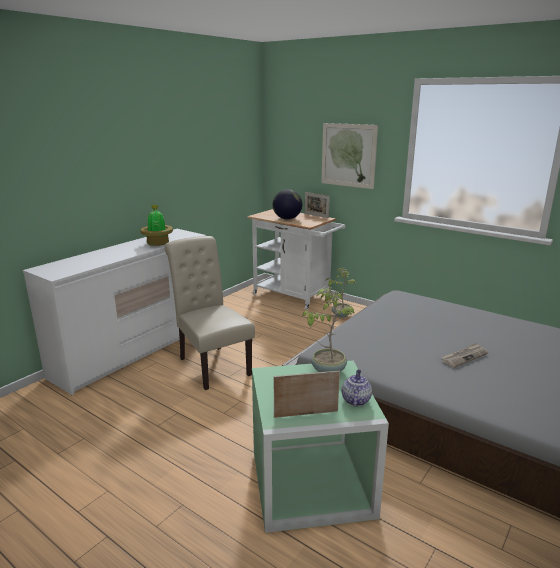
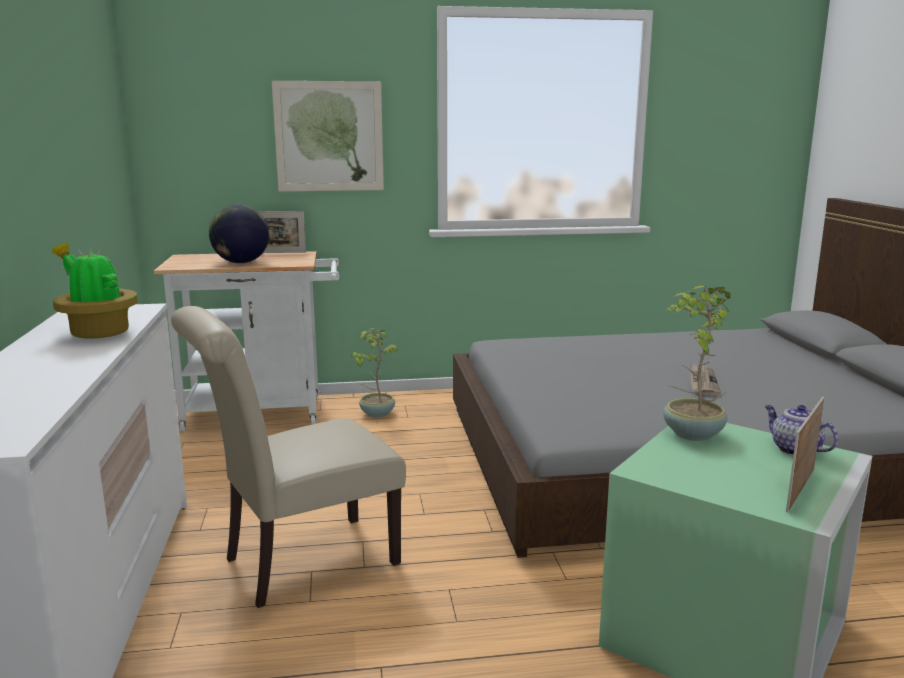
camera: 45 degrees left, 5 degrees down
beige chair [164,236,255,390] -> beige chair turned 45 degrees counterclockwise [171,306,406,608]

